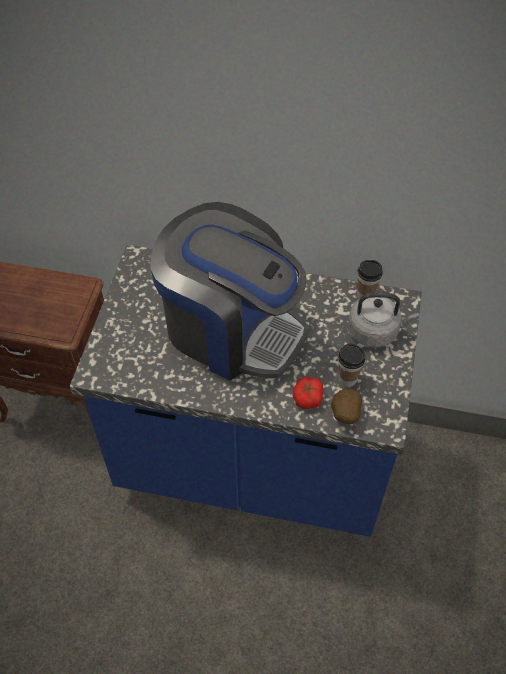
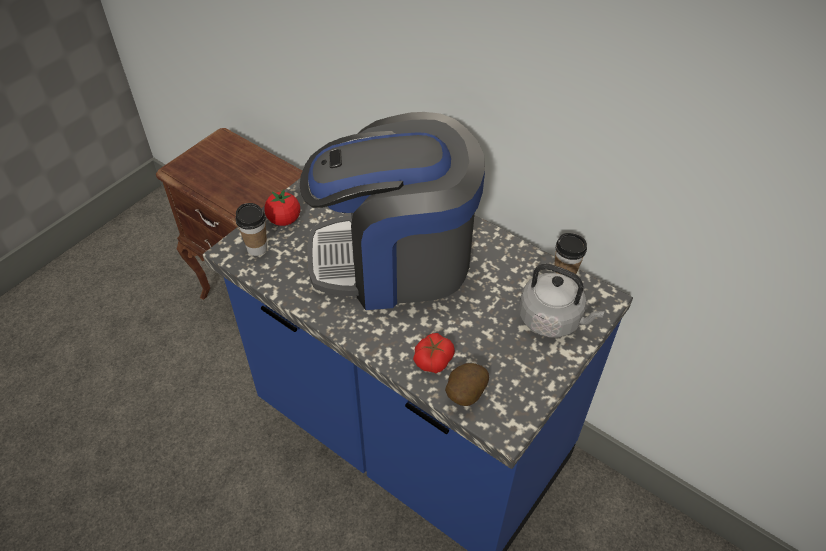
camera: 25 degrees right, 5 degrees down
coffee machine [151,202,309,380] -> coffee machine turned 120 degrees clockwise [300,112,485,310]
cup [338,344,366,387] -> cup moved to [236,203,267,256]
none -> tomato [265,189,300,226]

